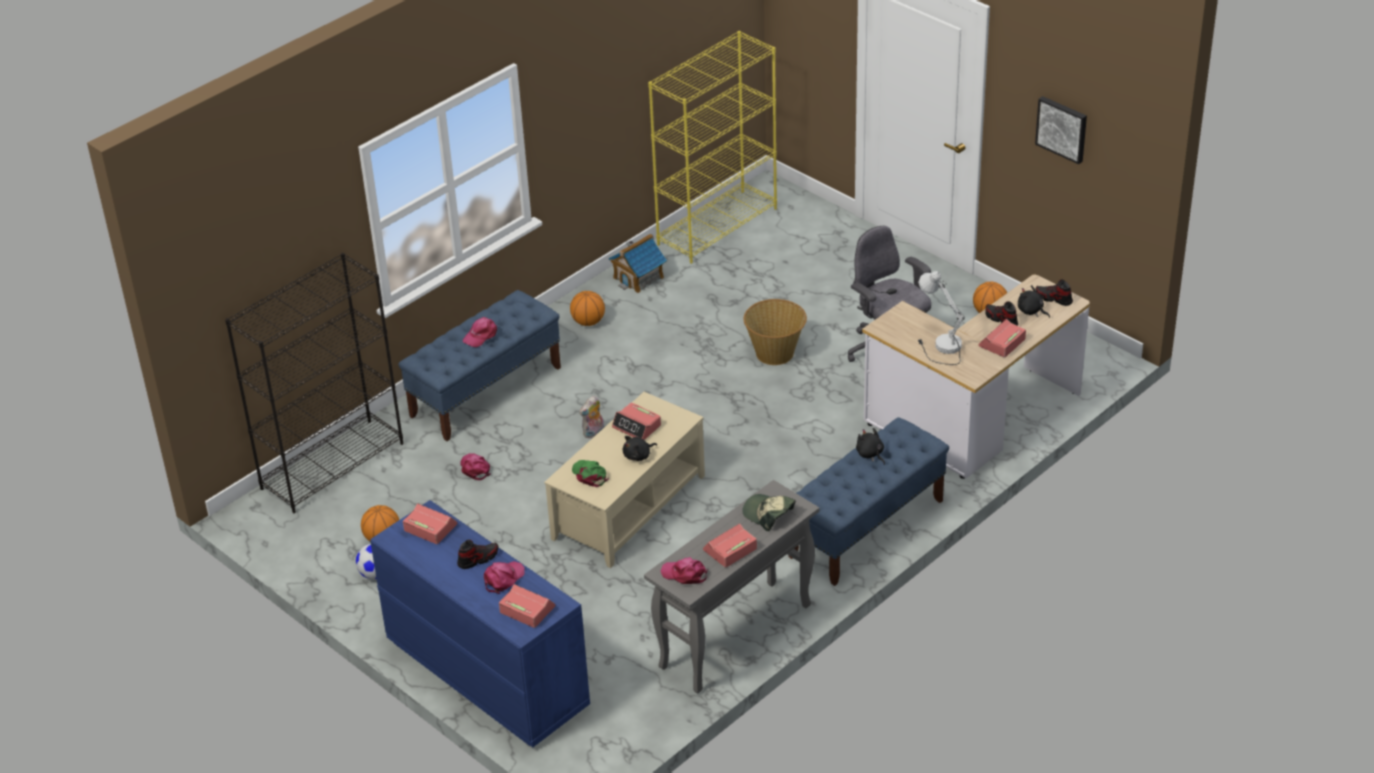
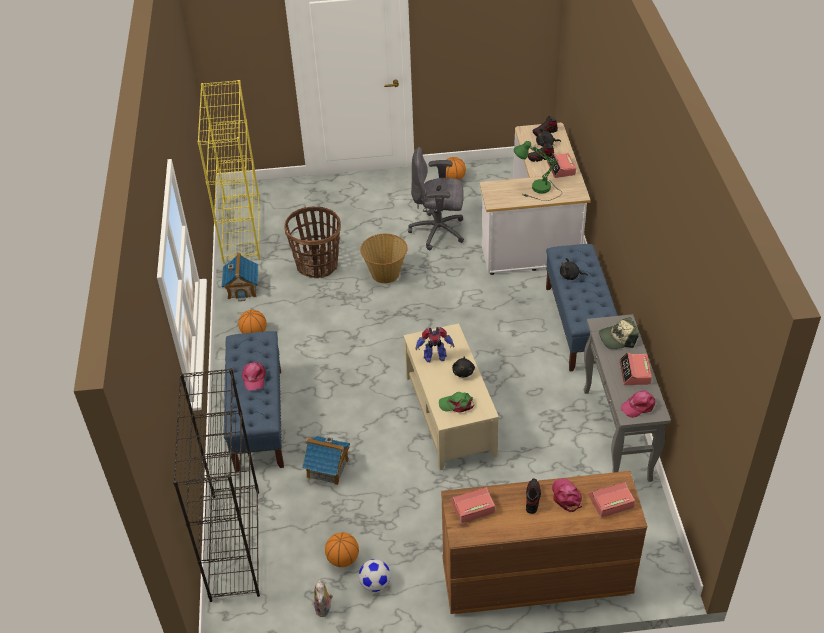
camera: 50 degrees left, 5 degrees up
blue dresser [370,500,590,747] -> brown dresser [441,471,647,614]
pink cap [460,453,491,480] -> toy house [302,436,350,485]
plush toy [579,395,604,439] -> plush toy moved to [314,580,333,617]
alarm clock [612,402,661,440] -> toy robot [415,327,454,362]
white table lamp [918,271,965,365] -> green table lamp [514,141,562,201]
picture [1035,96,1087,164] -> none
none -> basket [284,207,341,278]

